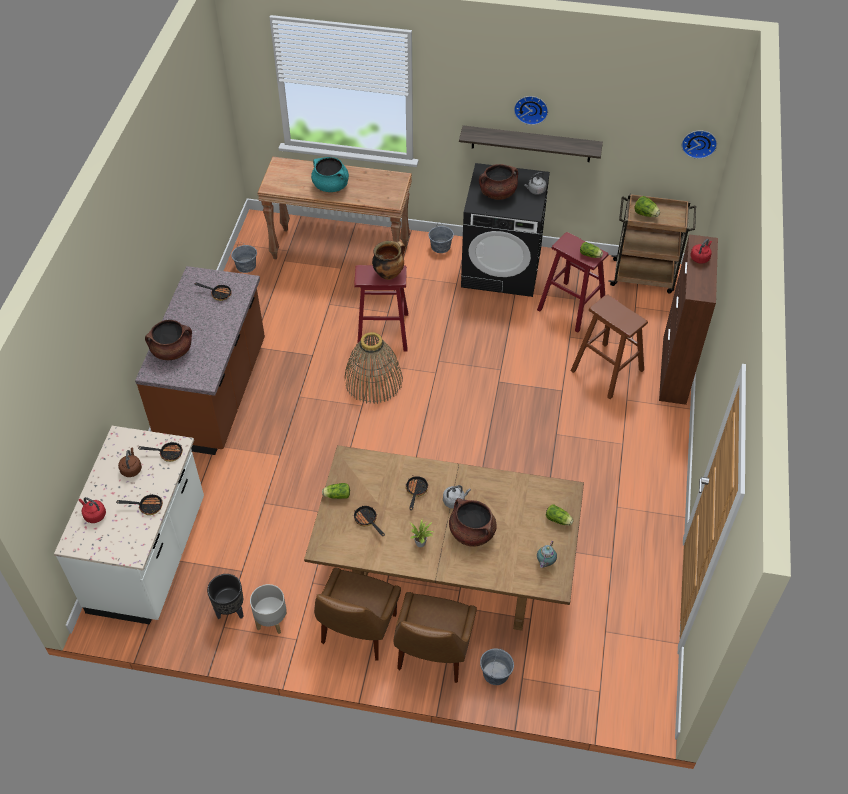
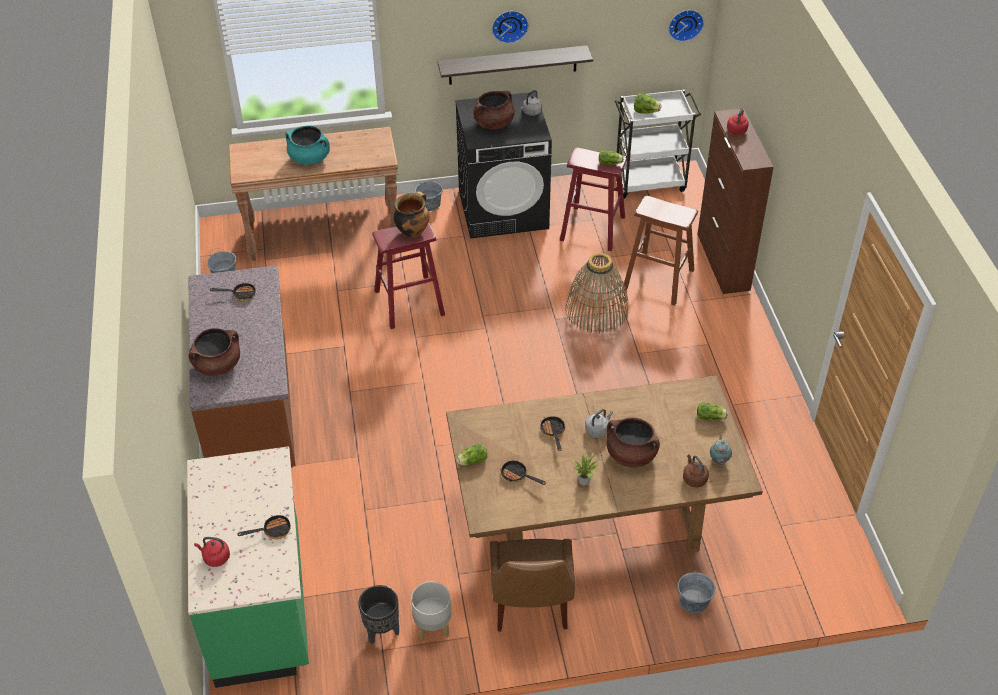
camera: 20 degrees left, 5 degrees down
white counter [54,426,204,625] -> green counter [187,446,309,688]
brown kettle [118,448,142,477] -> brown kettle moved to [683,454,709,487]
frying pan [138,441,183,462] -> none
basket [345,332,403,404] -> basket moved to [565,253,629,333]
brown chair [394,592,477,683] -> none
brown cart [608,194,696,293] -> white cart [615,89,701,199]

